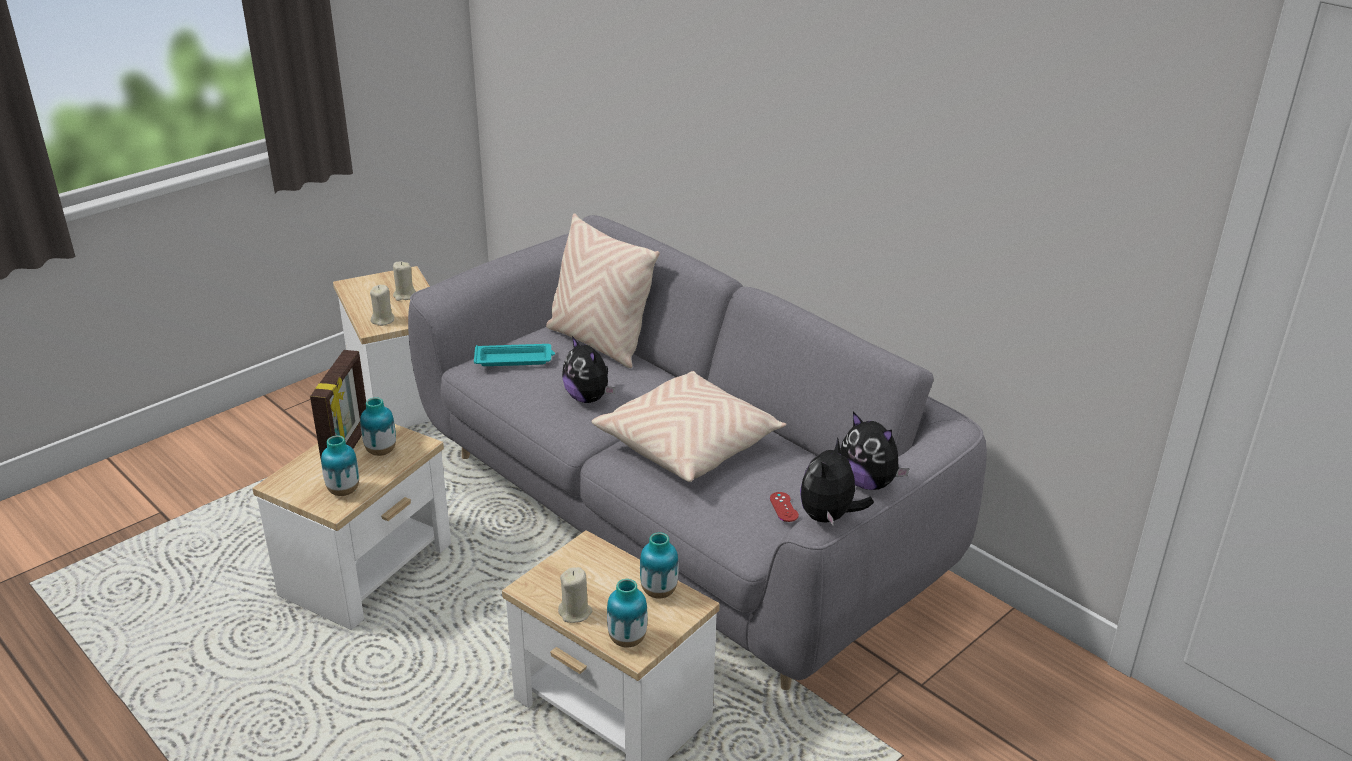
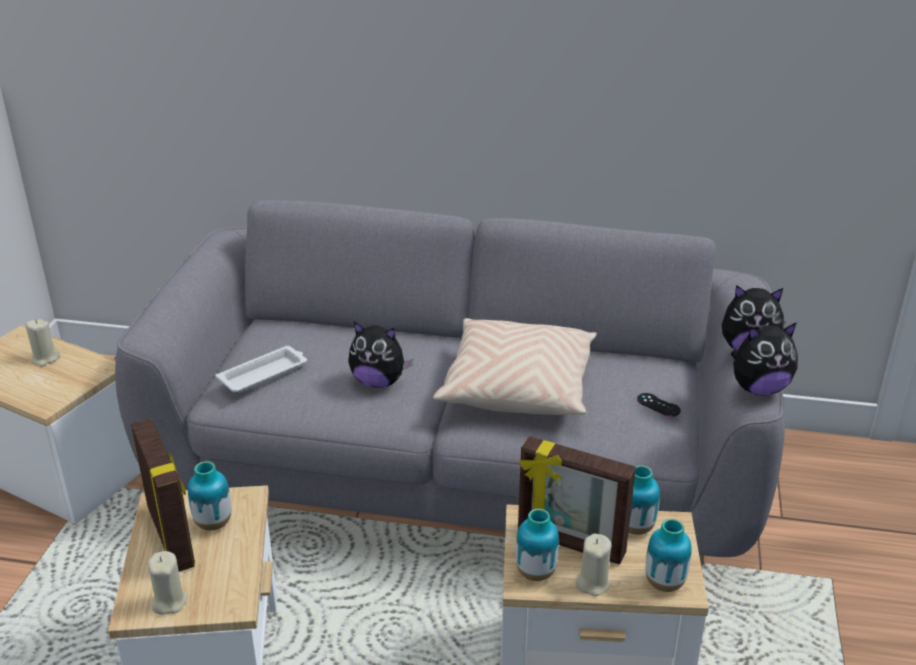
camera: 35 degrees left, 0 degrees up
vase [321,435,359,496] -> vase moved to [516,509,559,581]
beige candle [370,285,394,326] -> beige candle moved to [148,551,187,615]
turquoise tray [474,344,555,366] -> white tray [215,346,307,393]
beige pillow [546,213,660,368] -> none
red game controller [770,492,799,522] -> black game controller [637,393,681,417]
plush toy [800,437,874,526] -> plush toy turned 90 degrees counterclockwise [731,322,798,395]
none -> picture frame [518,436,636,565]

